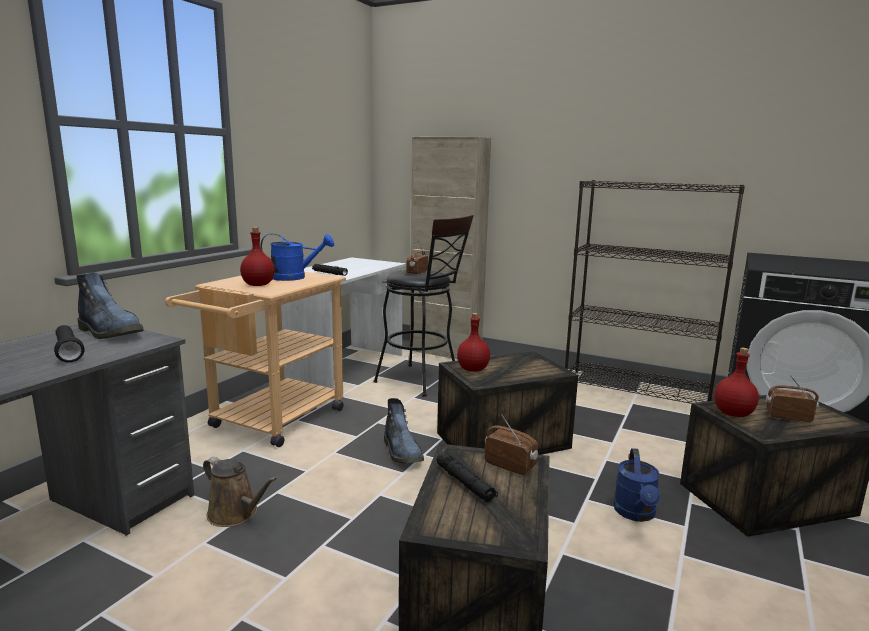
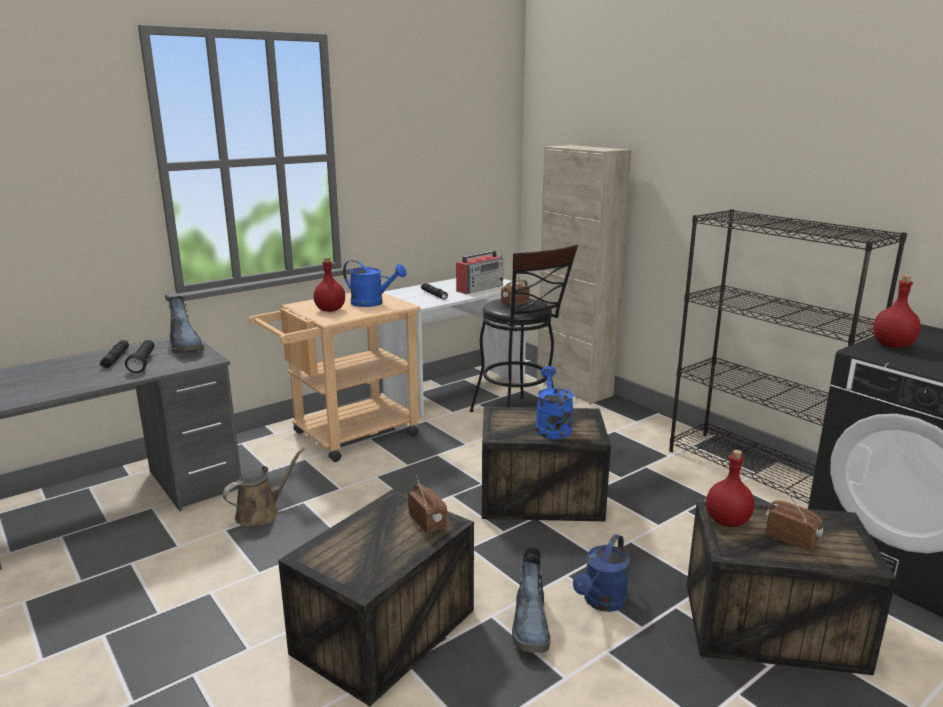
camera: 25 degrees right, 5 degrees up
brown watering can [203,457,277,527] -> brown watering can turned 105 degrees counterclockwise [223,448,304,526]
boot [384,398,424,463] -> boot moved to [512,548,550,653]
black flashlight [437,452,498,503] -> black flashlight moved to [100,340,129,368]
red bottle [457,313,490,372] -> red bottle moved to [873,275,921,348]
none -> radio [456,250,503,294]
none -> blue watering can [536,366,574,439]

